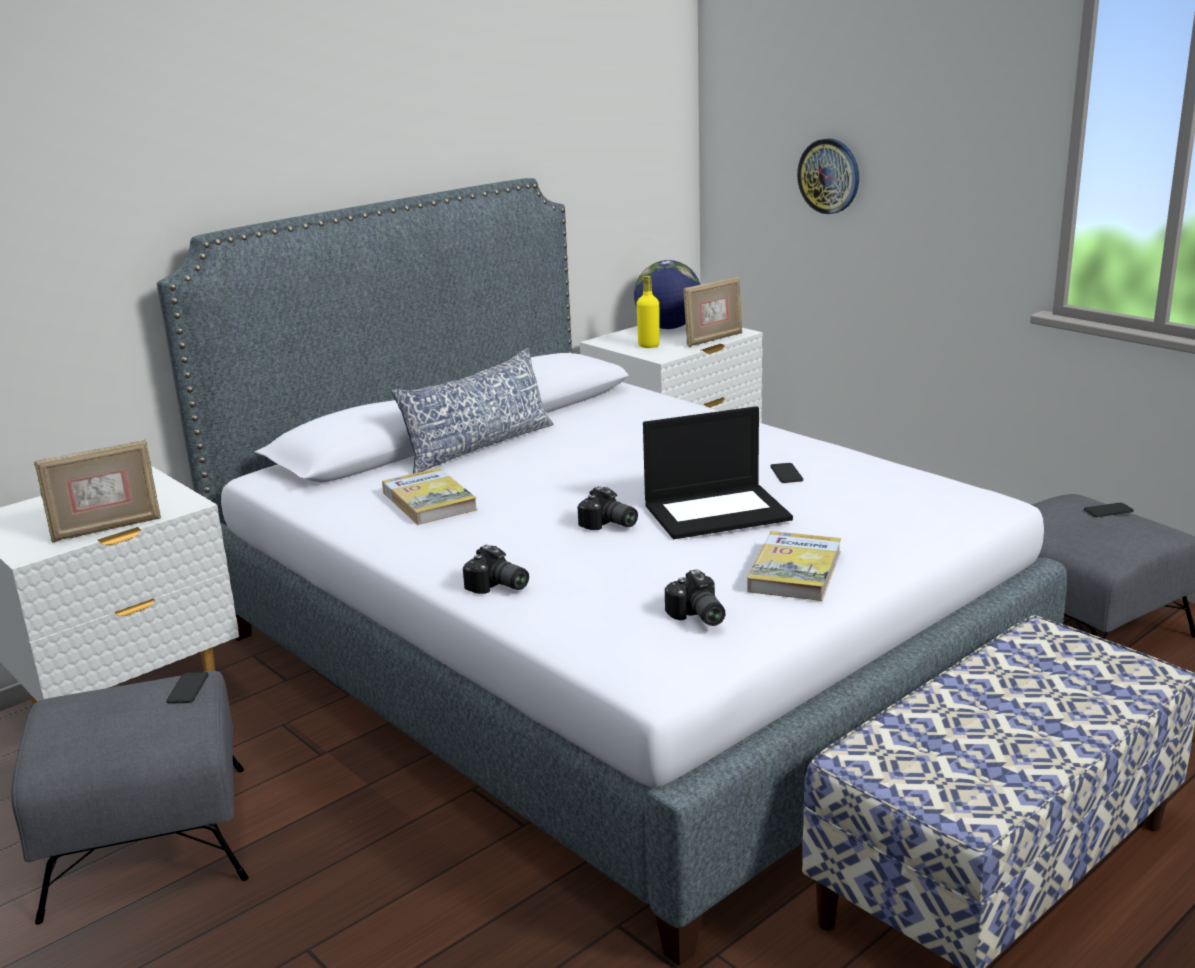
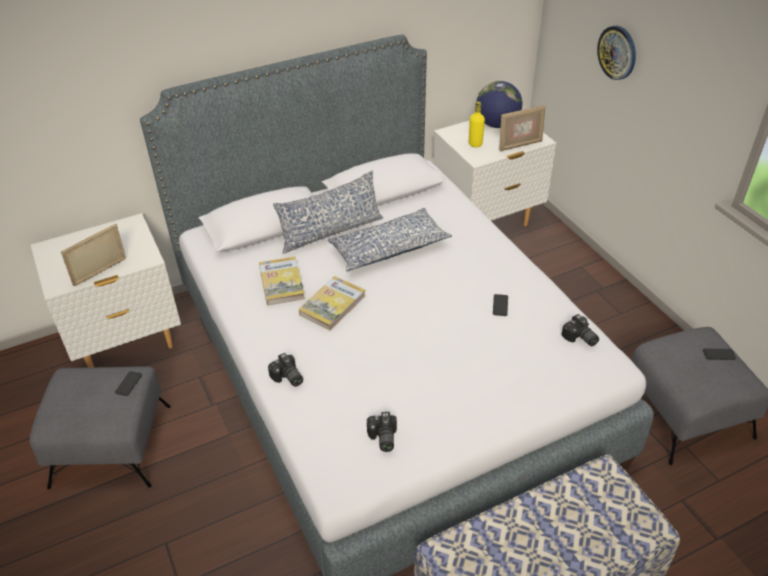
camera: 15 degrees right, 20 degrees up
picture frame [34,439,161,543] -> picture frame turned 150 degrees clockwise [61,224,126,286]
camera [578,486,638,530] -> camera moved to [561,314,599,346]
laptop [643,406,793,539] -> none
book [747,531,841,601] -> book moved to [299,276,365,331]
none -> pillow [328,208,452,272]

